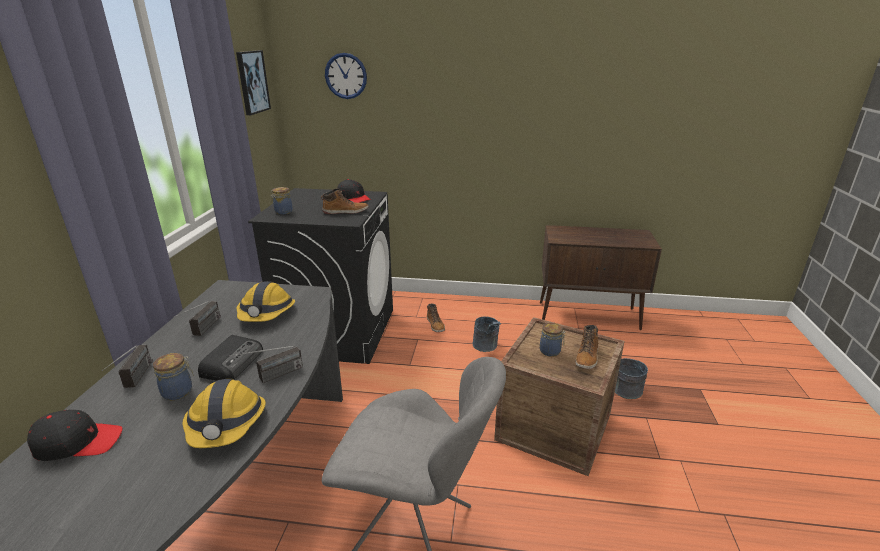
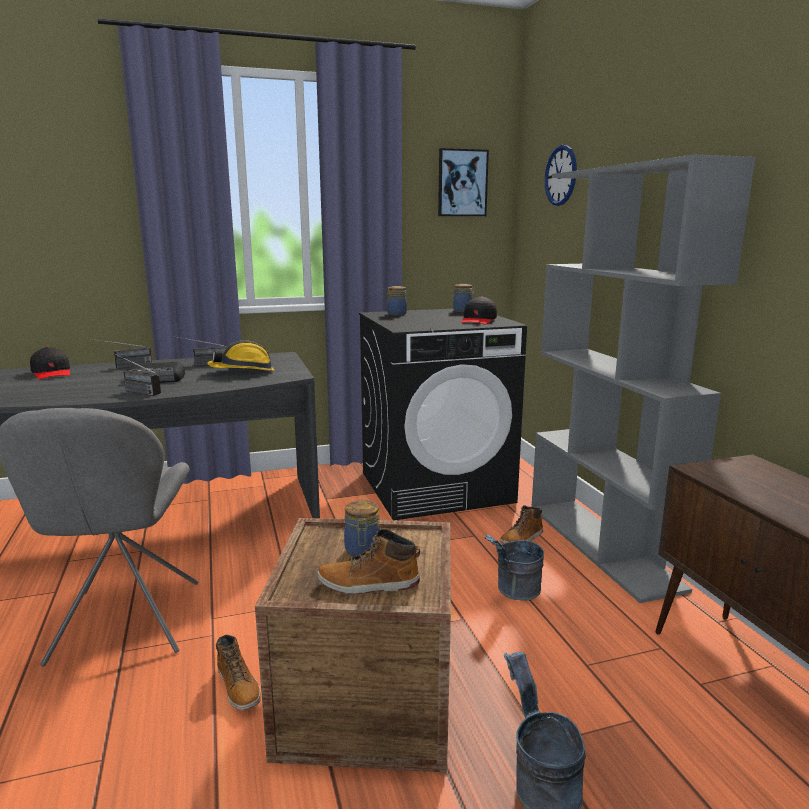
camera: 65 degrees right, 10 degrees down
jar [153,353,194,400] -> jar moved to [453,284,474,312]
hard hat [182,379,266,448] -> none
boot [321,188,369,214] -> boot moved to [216,635,261,710]
none -> grey bookcase [531,155,756,603]

